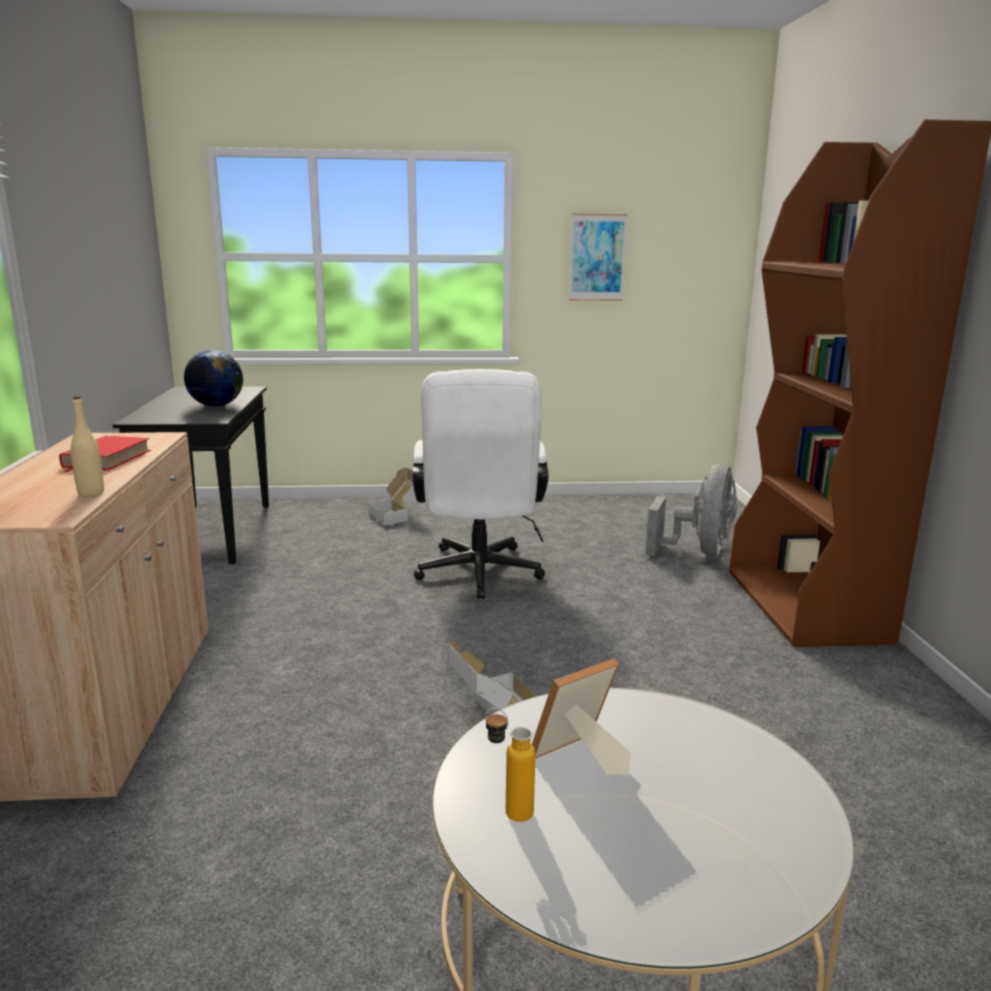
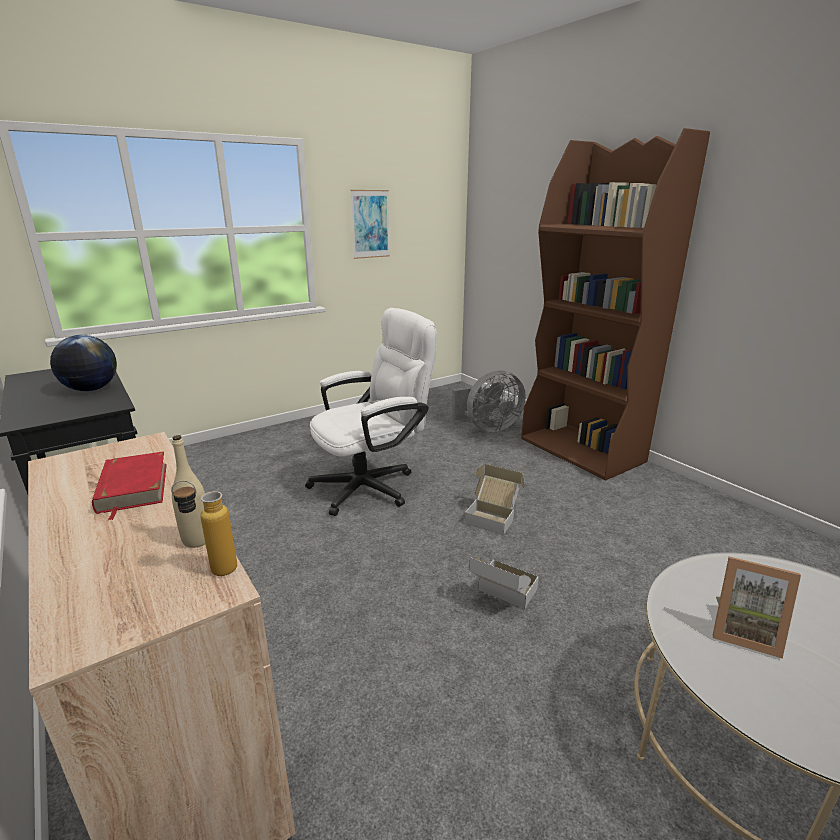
camera: 30 degrees left, 5 degrees up
cardboard box [368,468,416,526] -> cardboard box moved to [465,464,524,535]
white office chair [413,369,548,599] -> white office chair turned 90 degrees counterclockwise [305,308,437,516]
bottle [485,708,536,822] -> bottle moved to [171,480,237,576]
picture frame [532,658,631,775] -> picture frame turned 90 degrees counterclockwise [712,557,801,659]
grey fan [645,464,737,556] -> grey fan turned 75 degrees clockwise [452,370,526,432]

